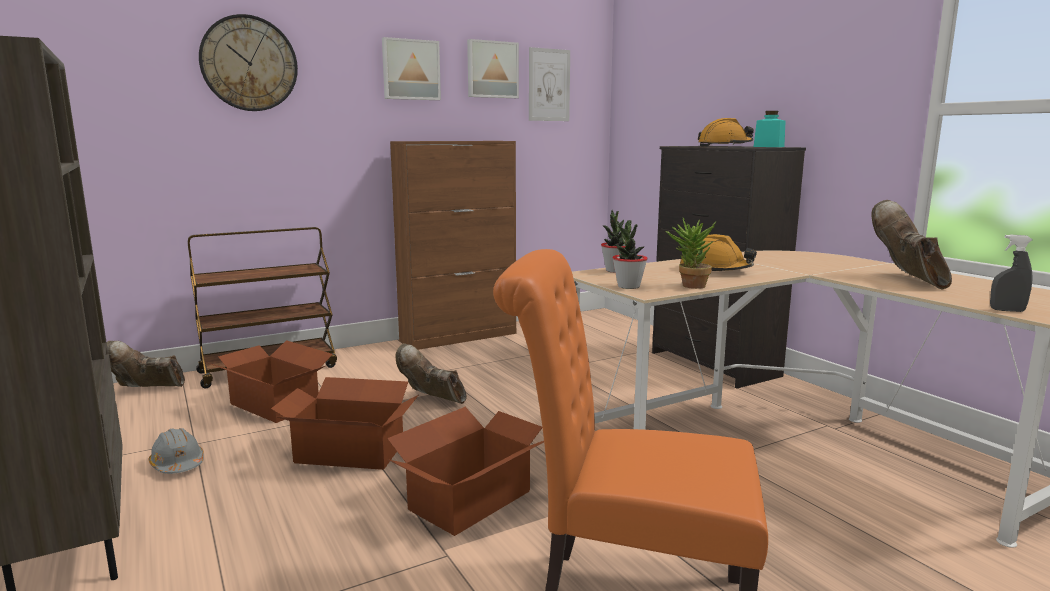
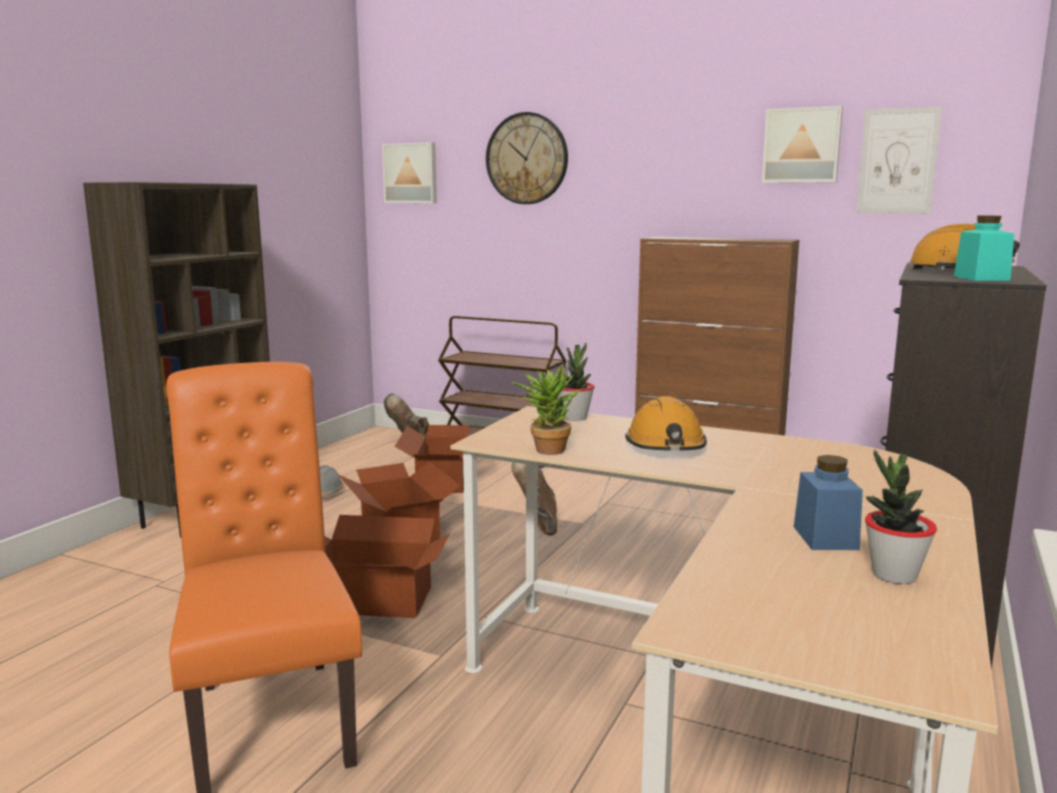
camera: 55 degrees right, 0 degrees up
picture [382,37,441,100] -> picture moved to [382,142,437,203]
potted plant [612,220,648,289] -> potted plant moved to [865,450,937,584]
brown boot [871,200,952,289] -> blue jar [794,455,863,550]
grey spray bottle [990,235,1033,312] -> none

